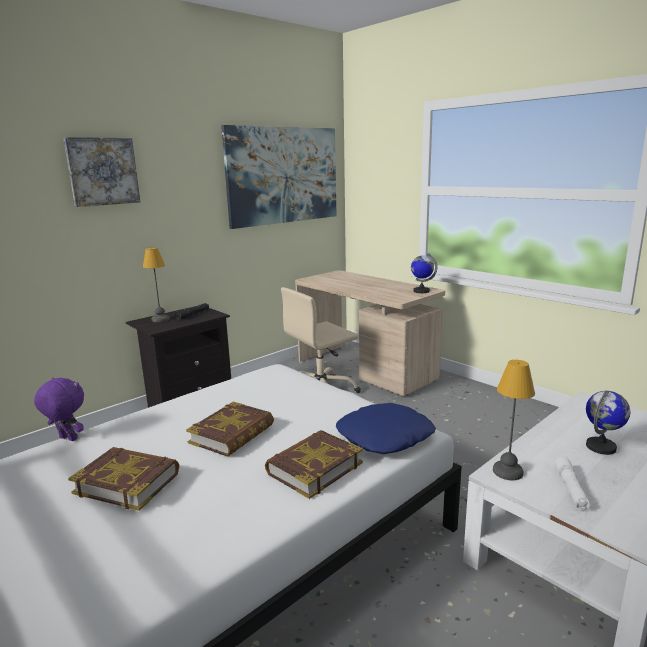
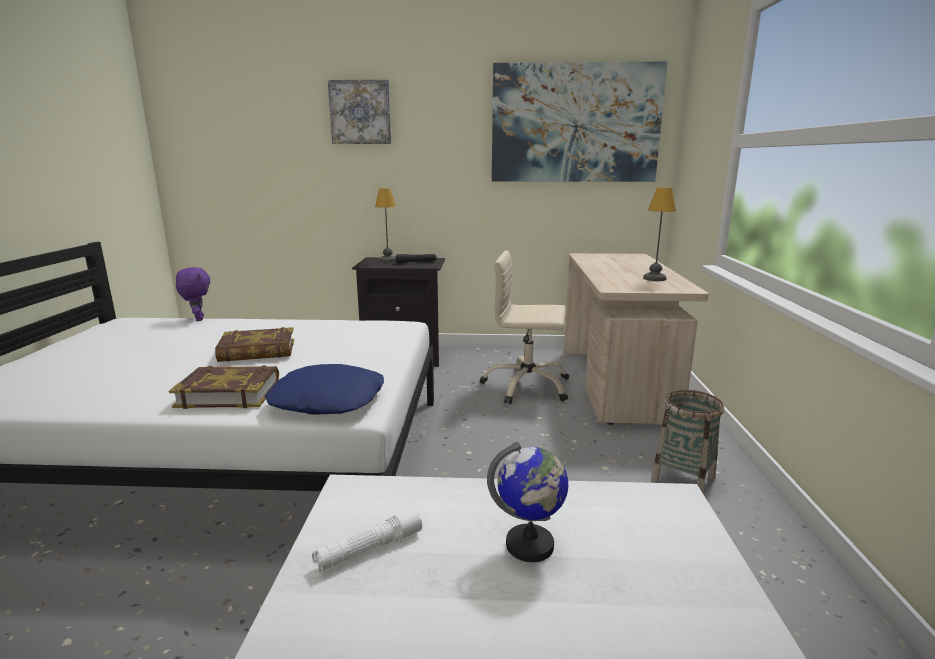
camera: 45 degrees right, 0 degrees up
book [68,447,179,511] -> none
globe [411,253,437,293] -> none
table lamp [493,360,535,480] -> table lamp moved to [643,187,676,281]
none -> basket [651,390,724,495]

